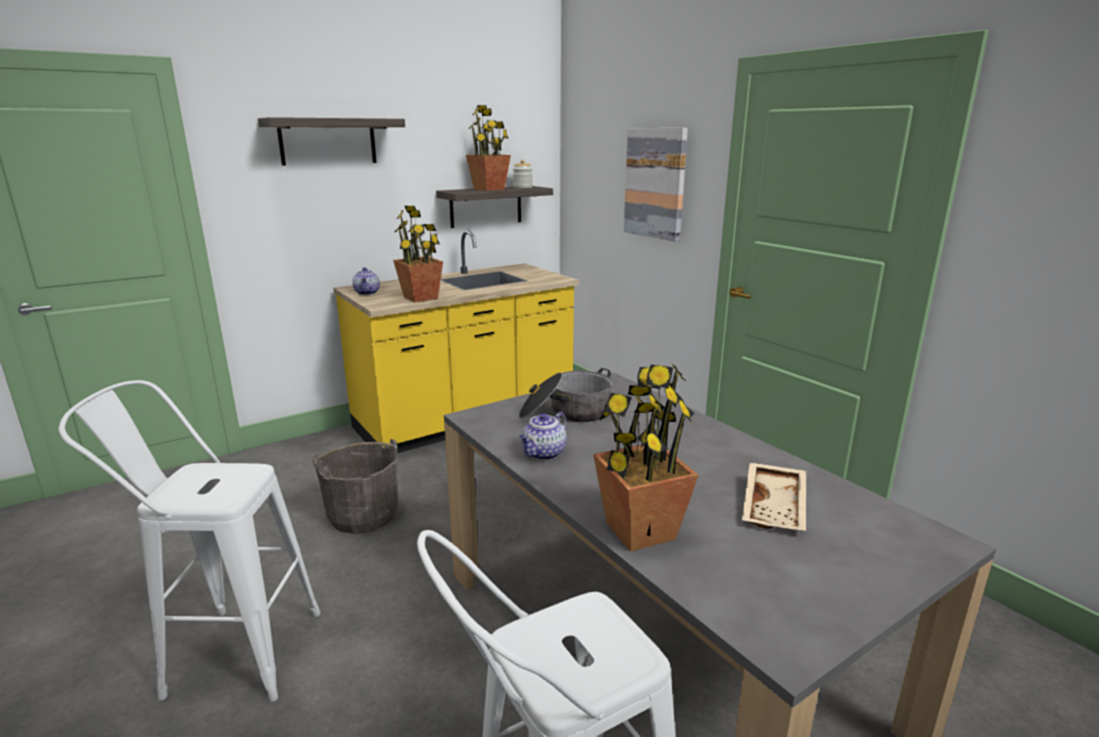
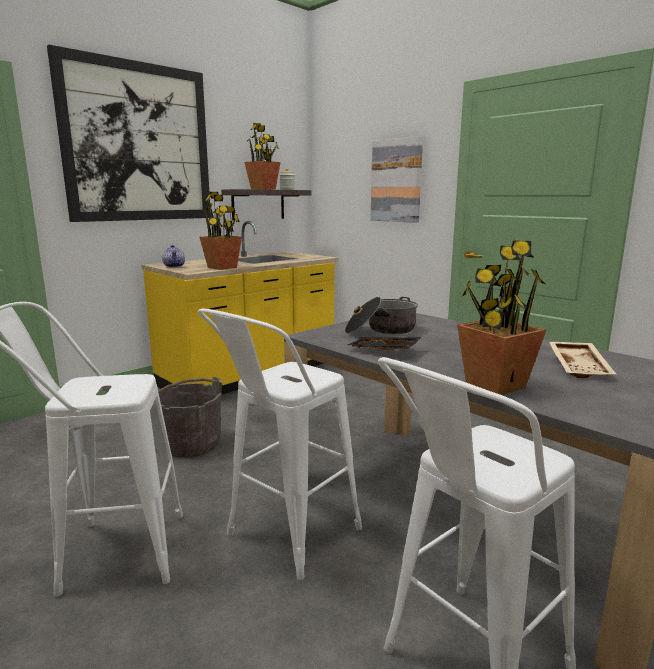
camera: 10 degrees left, 5 degrees down
shelf [258,117,405,165] -> picture [47,45,211,222]
teapot [519,412,567,460] -> black tray [347,337,423,350]
none -> white stool [198,308,362,580]

